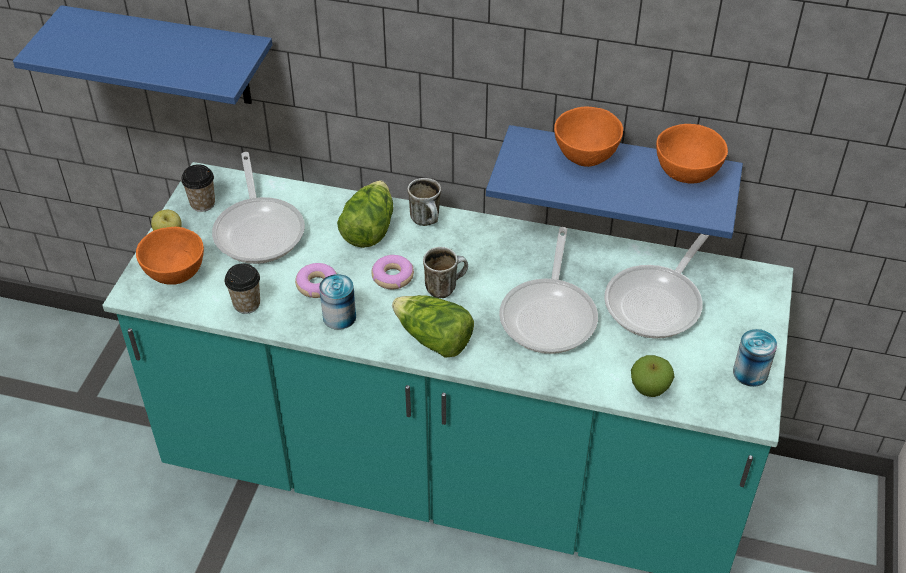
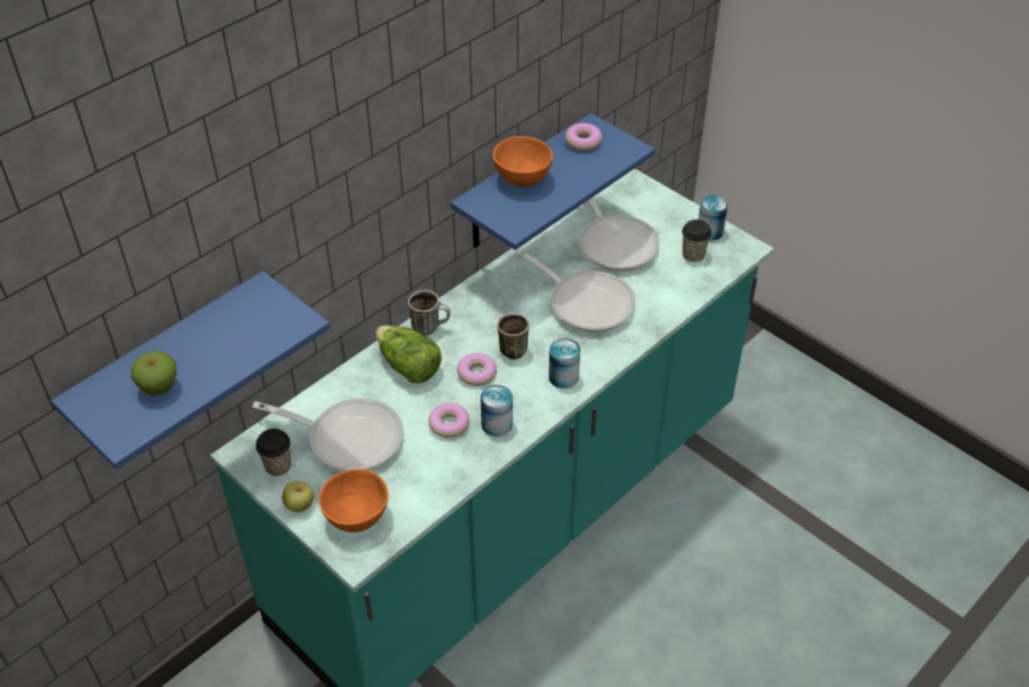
camera: 60 degrees left, 0 degrees up
cup [225,263,260,314] -> cup moved to [682,220,711,262]
lettuce [392,295,474,358] -> can [549,338,580,389]
apple [631,355,675,397] -> apple moved to [131,351,176,395]
orange bowl [656,124,728,184] -> donut [565,123,602,151]

